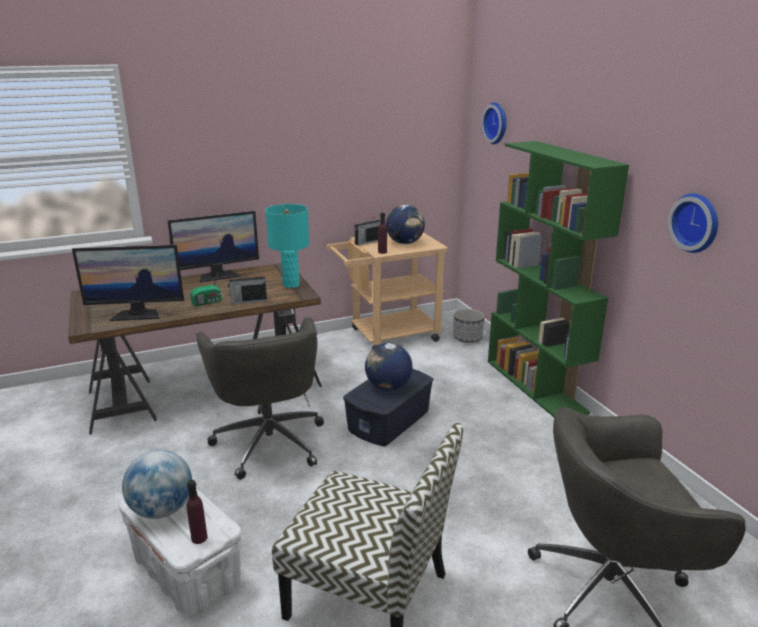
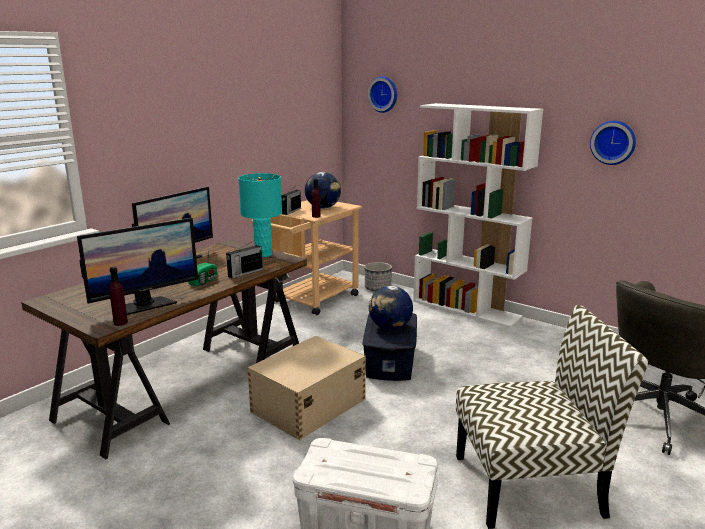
camera: 30 degrees left, 5 degrees down
globe [122,450,192,519] -> none
purple bottle [187,480,207,544] -> purple bottle moved to [109,267,128,326]
grey office chair [196,317,324,479] -> beige storage box [247,336,366,440]
green bookcase [488,141,629,418] -> white bookcase [413,103,543,328]

